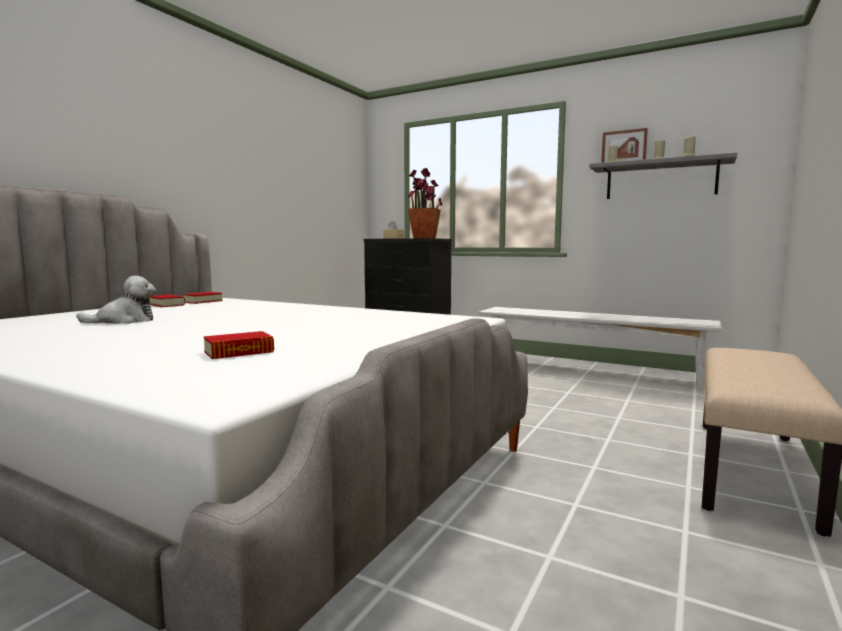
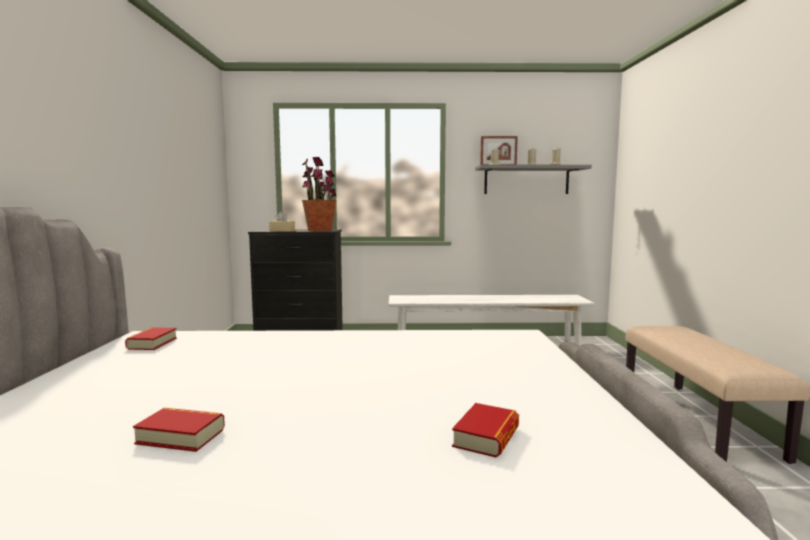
camera: 30 degrees left, 0 degrees up
plush toy [76,276,156,324] -> none
book [149,294,185,307] -> book moved to [133,408,225,452]

